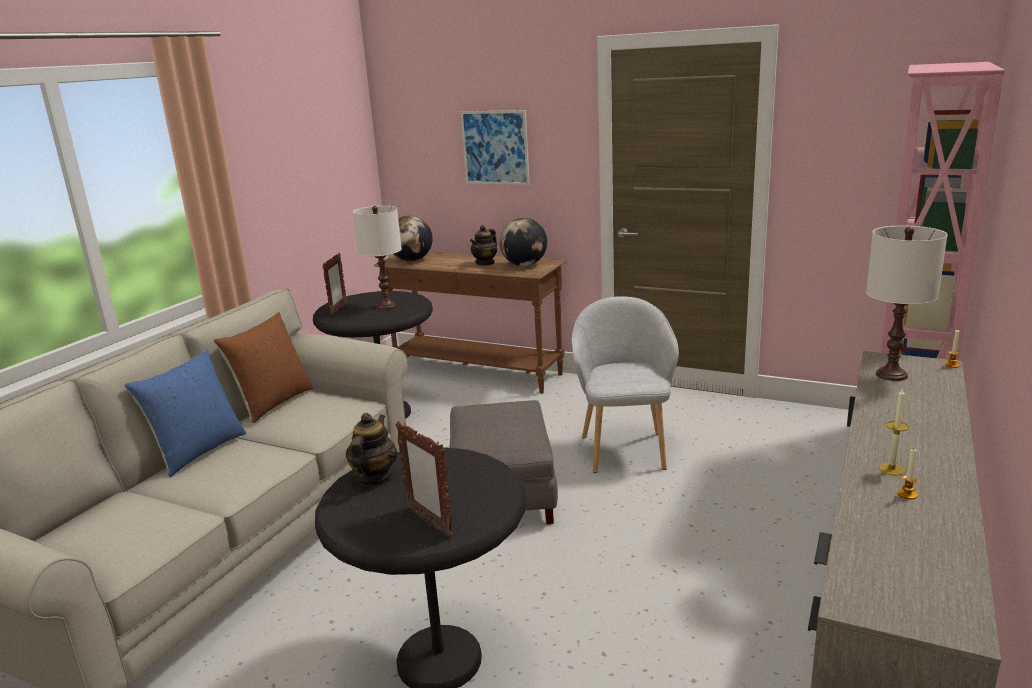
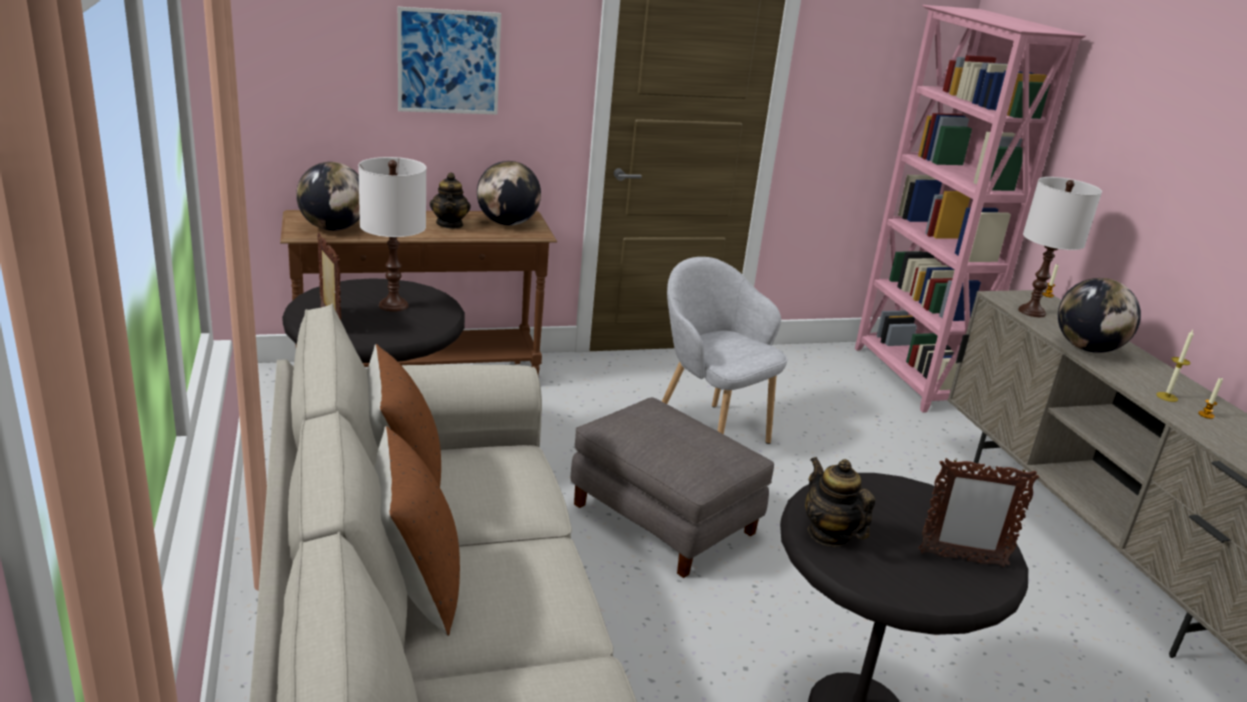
camera: 45 degrees left, 5 degrees up
blue pillow [124,349,246,477] -> brown pillow [375,426,460,636]
none -> globe [1058,278,1141,353]

